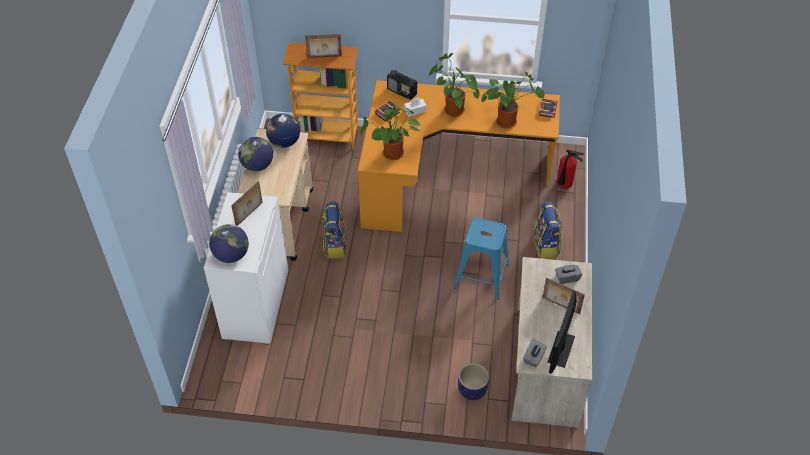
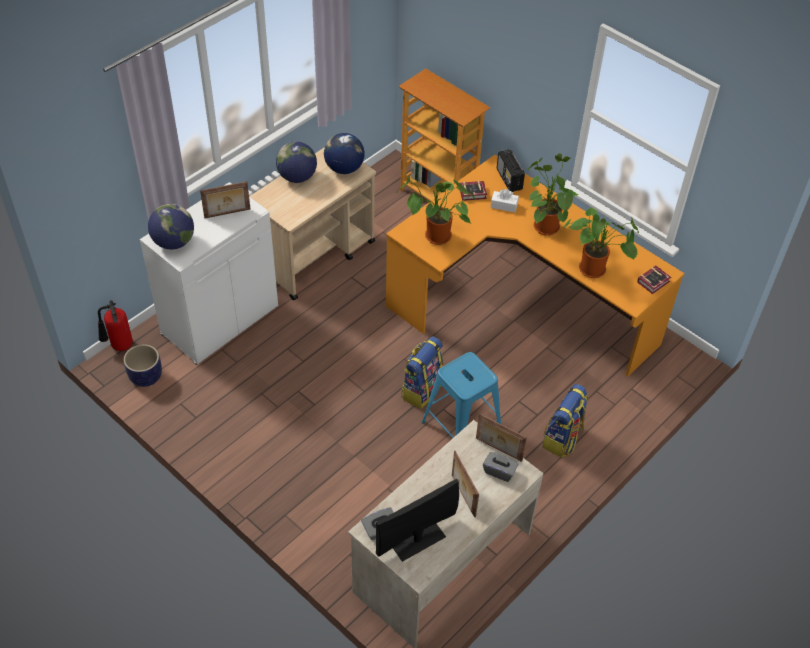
camera: 35 degrees right, 0 degrees up
picture frame [305,34,342,58] -> picture frame moved to [476,413,527,462]
backpack [322,201,346,258] -> backpack moved to [401,336,444,409]
planter [458,363,489,400] -> planter moved to [124,344,162,387]
fire extinguisher [557,149,584,189] -> fire extinguisher moved to [98,300,133,351]

